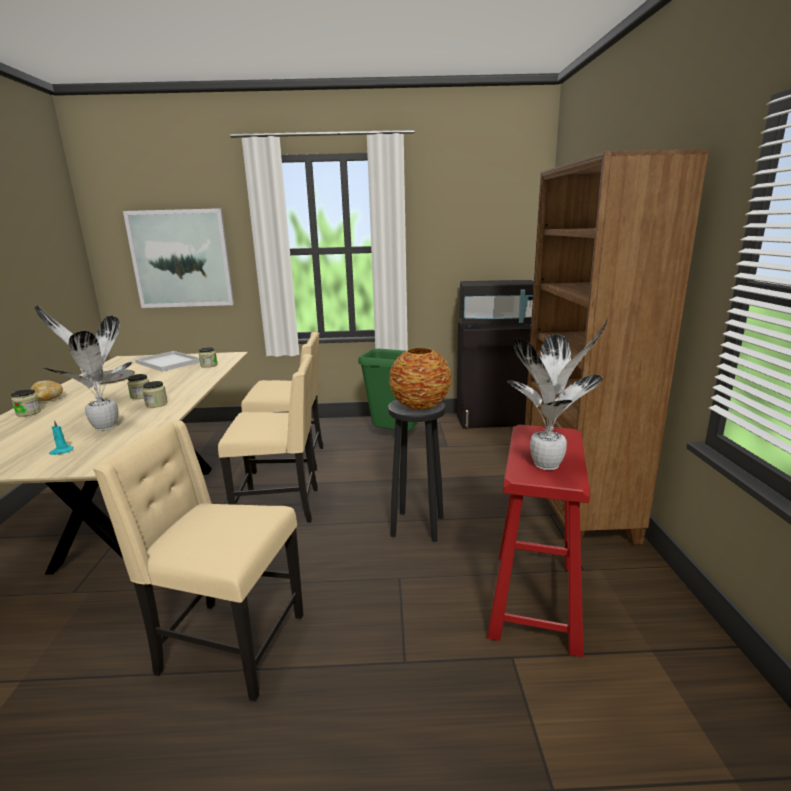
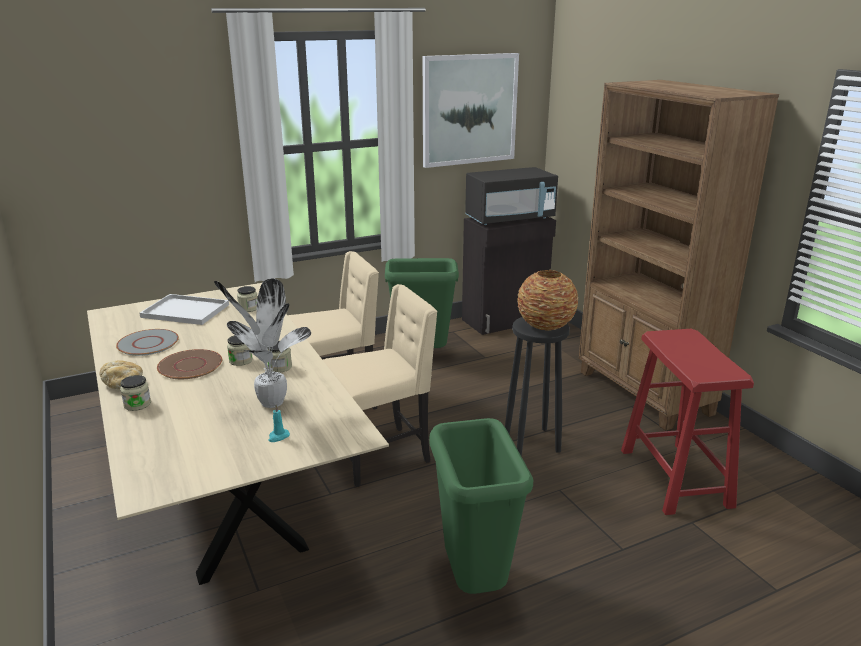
camera: 25 degrees left, 5 degrees up
beige chair [93,420,303,702] -> green trash can [429,418,533,594]
picture [123,208,234,308] -> picture moved to [423,53,519,168]
potted plant [507,318,609,470] -> none
none -> brown plate [157,349,222,379]

